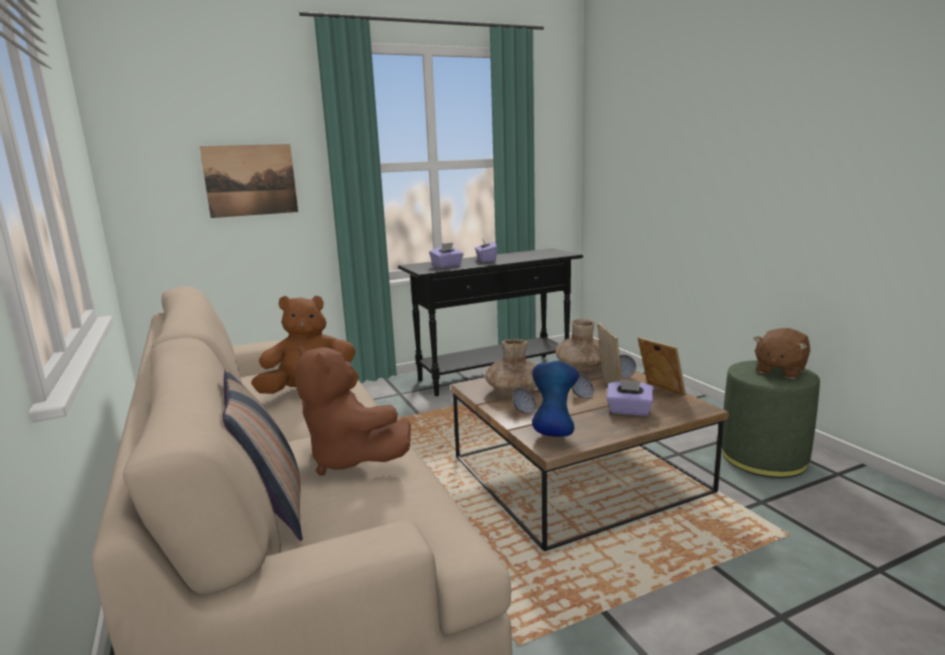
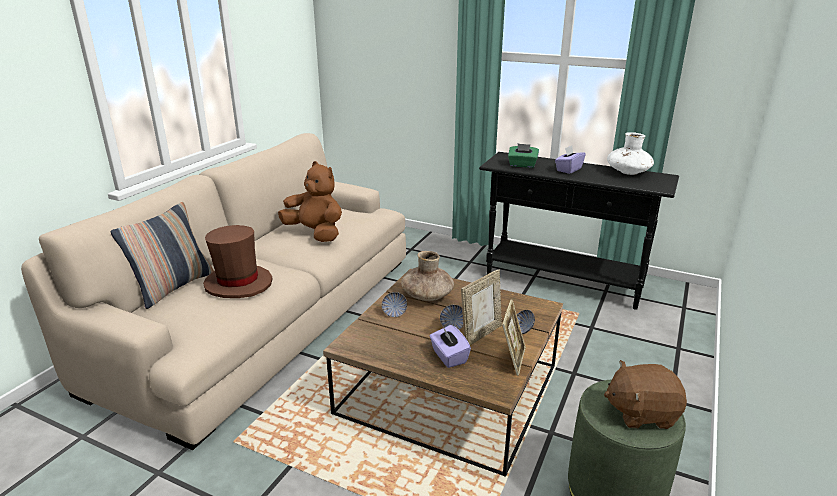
camera: 50 degrees right, 10 degrees up
picture [200,144,298,218] -> none
brown plush toy [295,346,411,476] -> brown hat [203,225,272,298]
purple tissue box [429,243,464,268] -> green tissue box [508,144,539,168]
blue vase [532,360,579,437] -> none
brown vase [556,319,601,370] -> none
none -> white vase [607,132,654,175]

